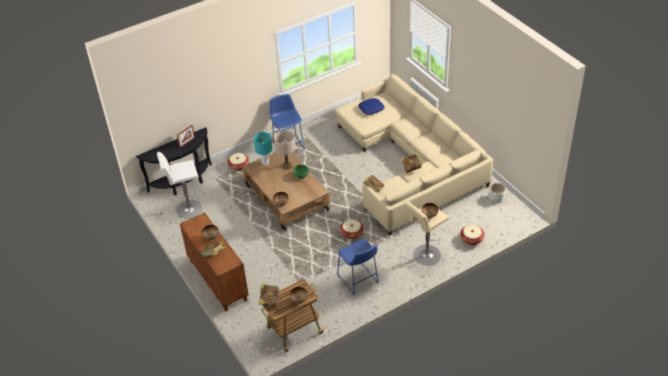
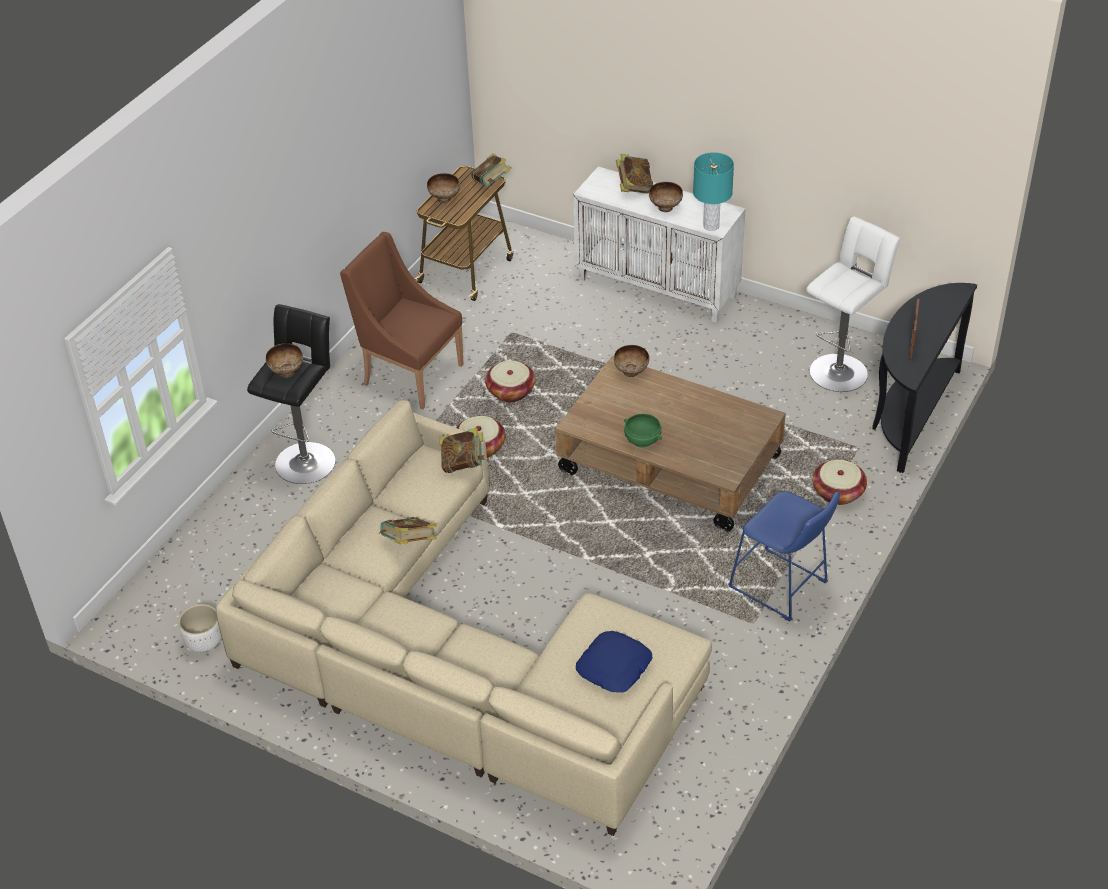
camera: 150 degrees right, 0 degrees up
brown cabinet [180,212,249,312] -> white cabinet [573,166,746,323]
turquoise table lamp [253,132,272,165] -> turquoise table lamp moved to [693,152,734,231]
beige table lamp [274,130,296,169] -> none
blue stool [337,239,379,295] -> brown armchair [340,232,464,409]
beige stool [405,201,449,266] -> black stool [247,304,335,484]
basket [460,225,484,245] -> basket moved to [485,360,535,402]

